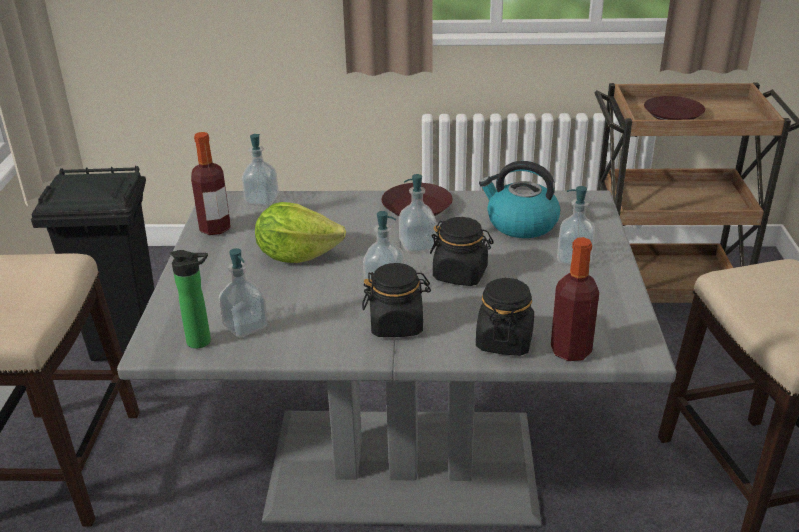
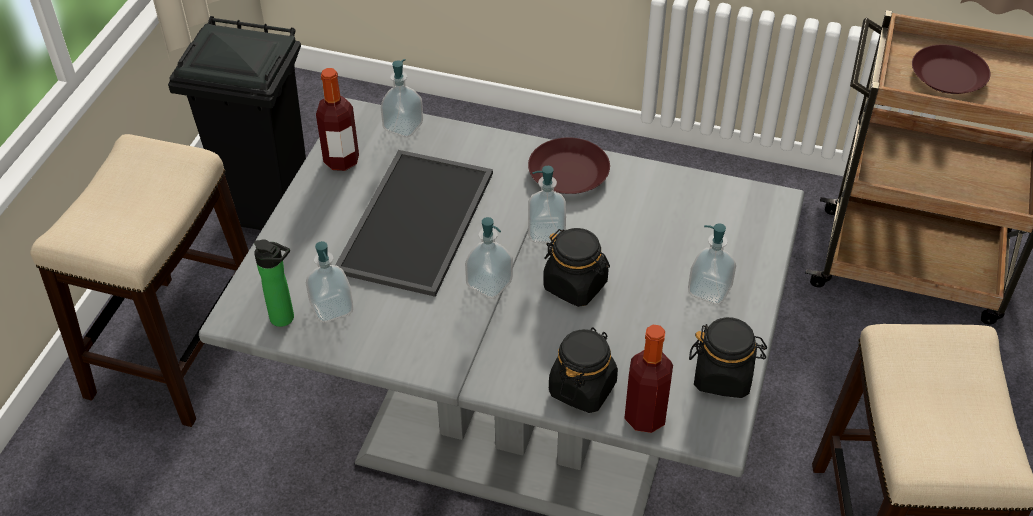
camera: 15 degrees right, 15 degrees up
lettuce [255,202,346,263] -> tray [335,150,493,297]
black jar [362,263,431,337] -> black jar moved to [689,317,767,398]
kettle [479,161,560,238] -> none

